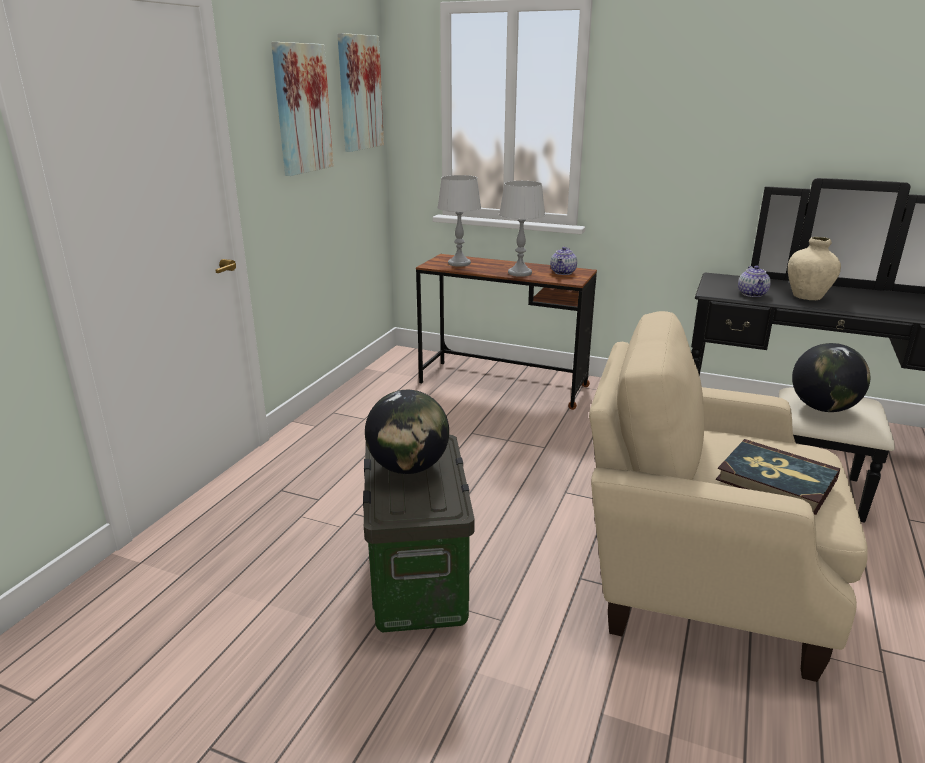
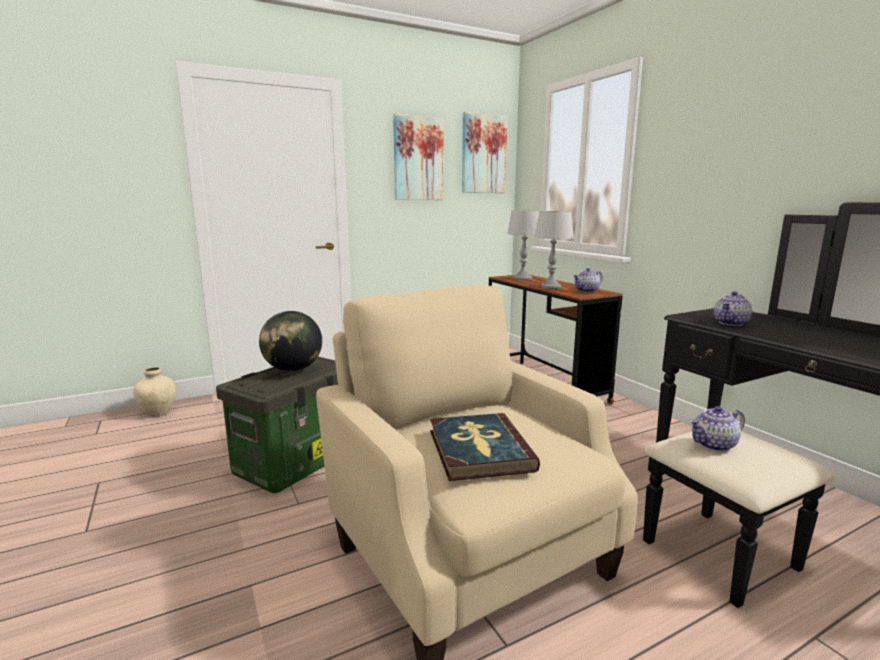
camera: 40 degrees right, 10 degrees down
beige vase [788,237,841,300] -> beige vase moved to [133,367,176,417]
globe [792,343,870,412] -> teapot [689,406,745,451]

